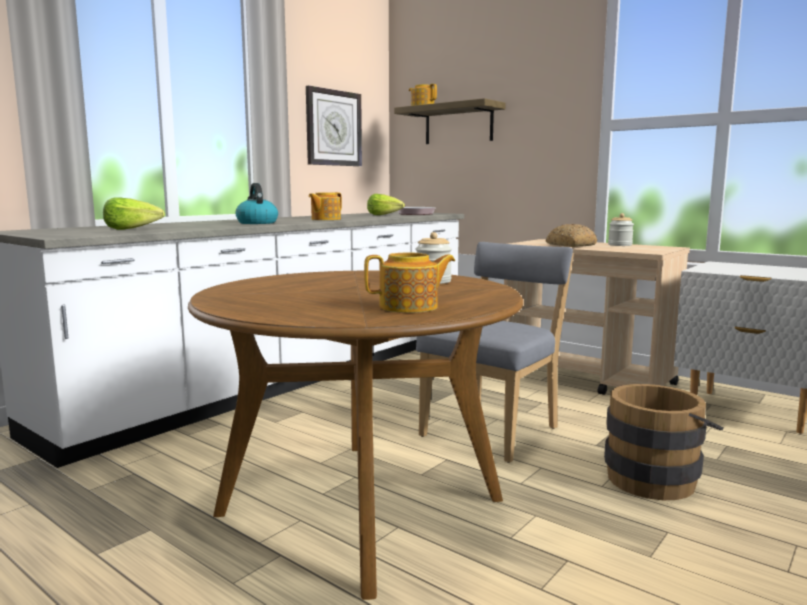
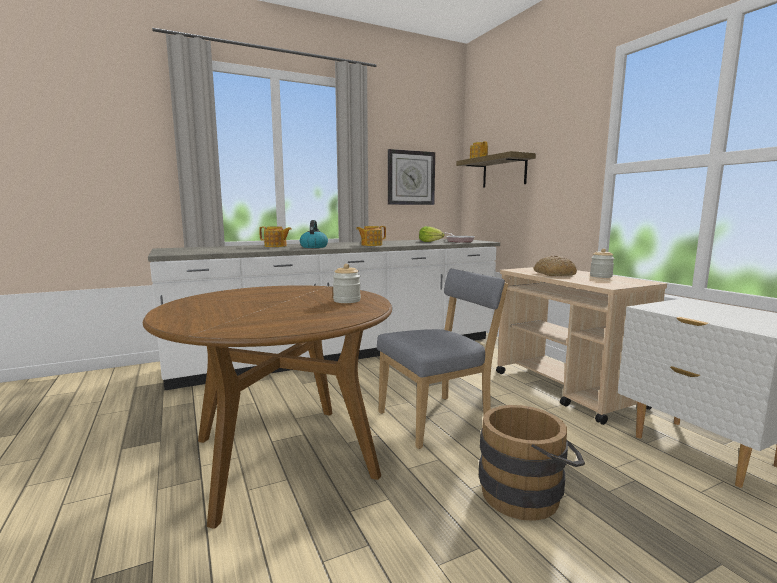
camera: 25 degrees right, 0 degrees up
lettuce [103,197,165,230] -> none
teapot [364,253,455,313] -> teapot moved to [259,226,292,247]

